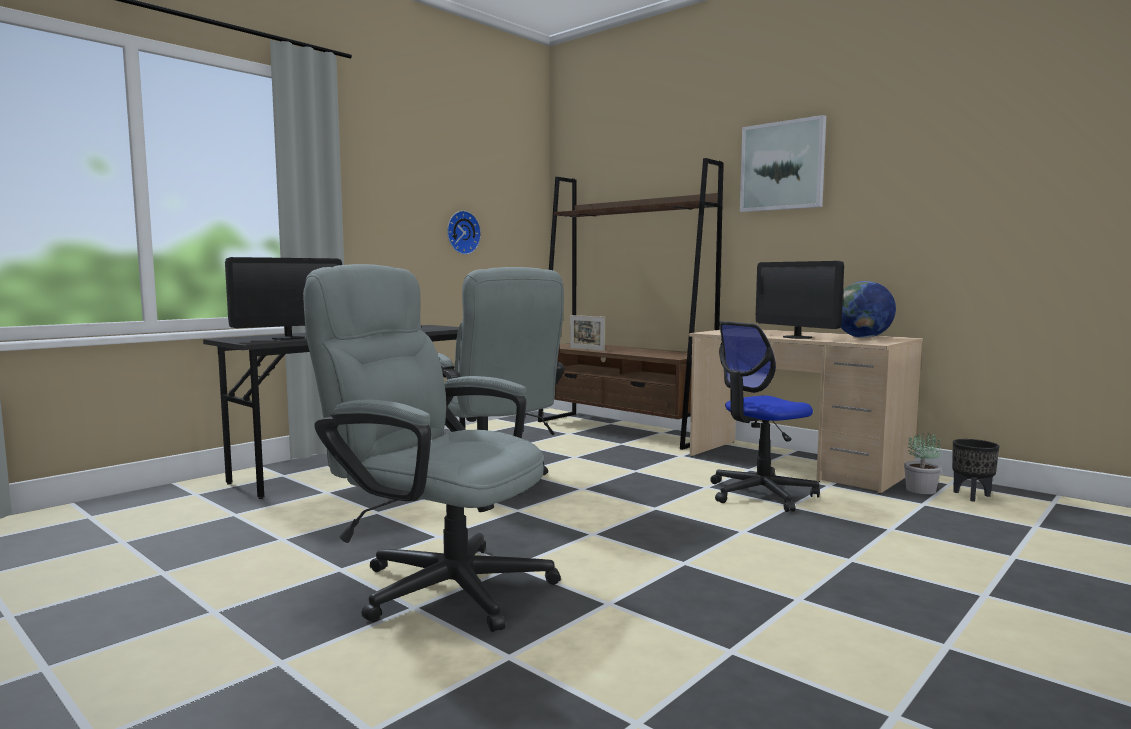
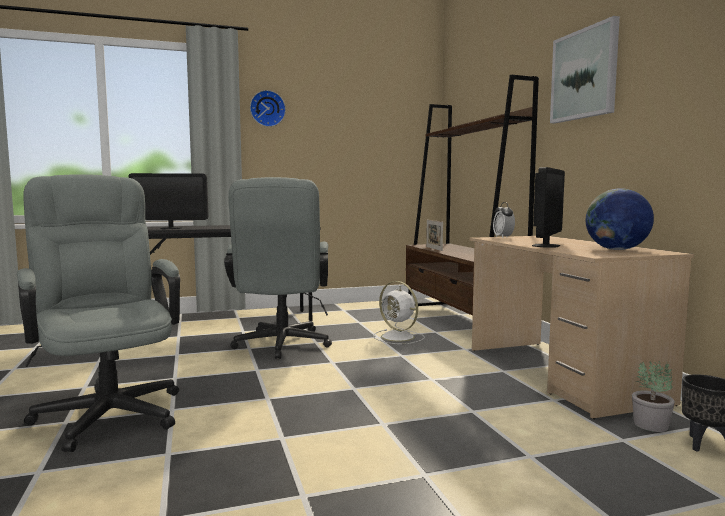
camera: 30 degrees right, 0 degrees up
wall clock [447,210,481,255] -> wall clock moved to [250,90,286,127]
office chair [710,321,820,512] -> none
monitor [756,261,844,339] -> monitor turned 150 degrees counterclockwise [532,167,565,248]
none -> white fan [373,281,425,344]
none -> alarm clock [493,202,515,238]

